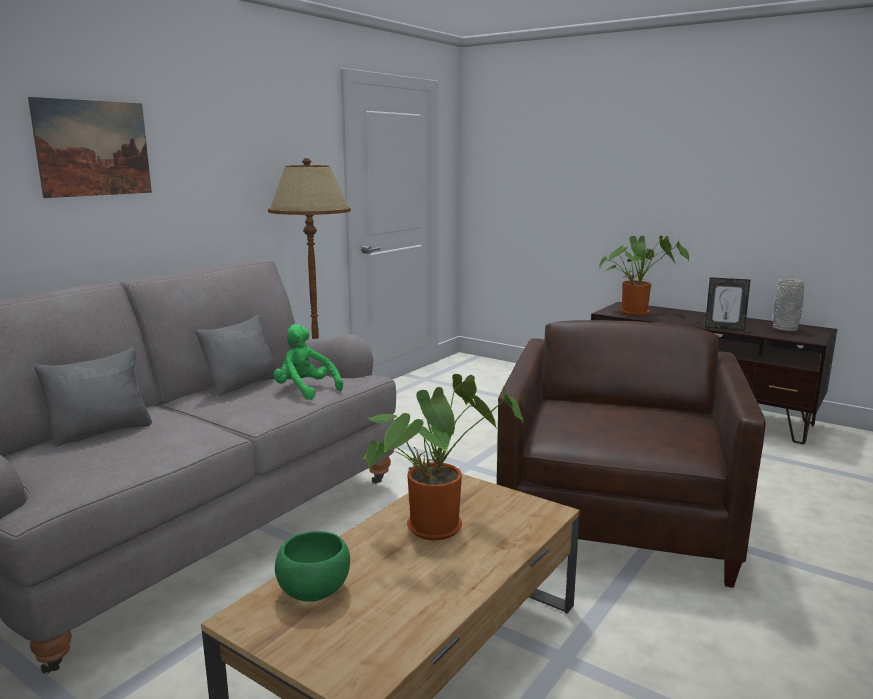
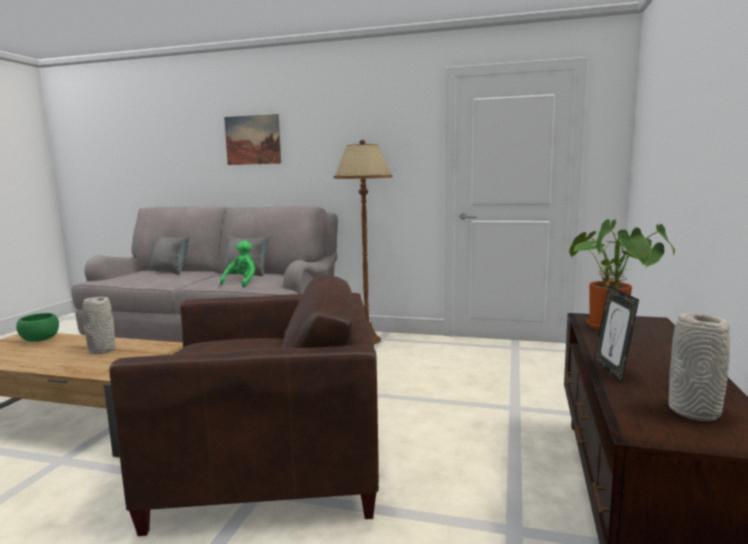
camera: 70 degrees right, 5 degrees down
potted plant [362,374,524,540] -> grey vase [82,297,115,354]

